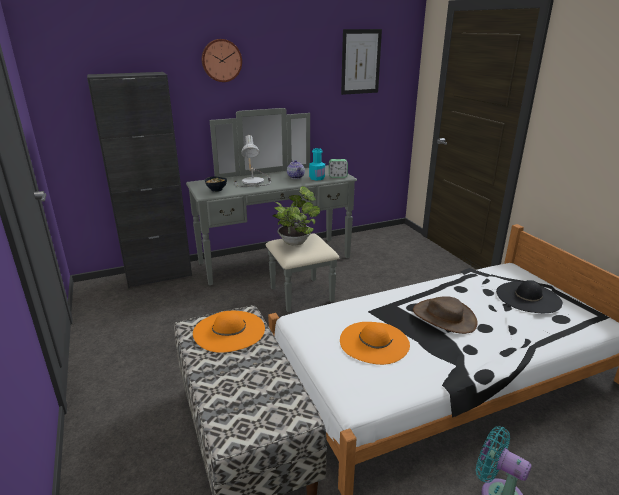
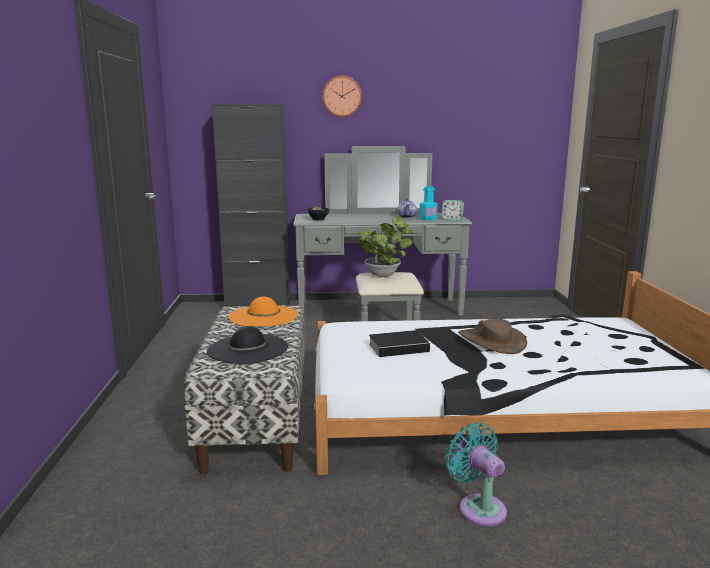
camera: 20 degrees right, 10 degrees down
table lamp [234,135,271,187] -> none
orange hat [340,322,410,365] -> book [369,330,437,357]
picture [341,29,382,95] -> none
black hat [496,280,562,313] -> black hat moved to [207,326,288,364]

